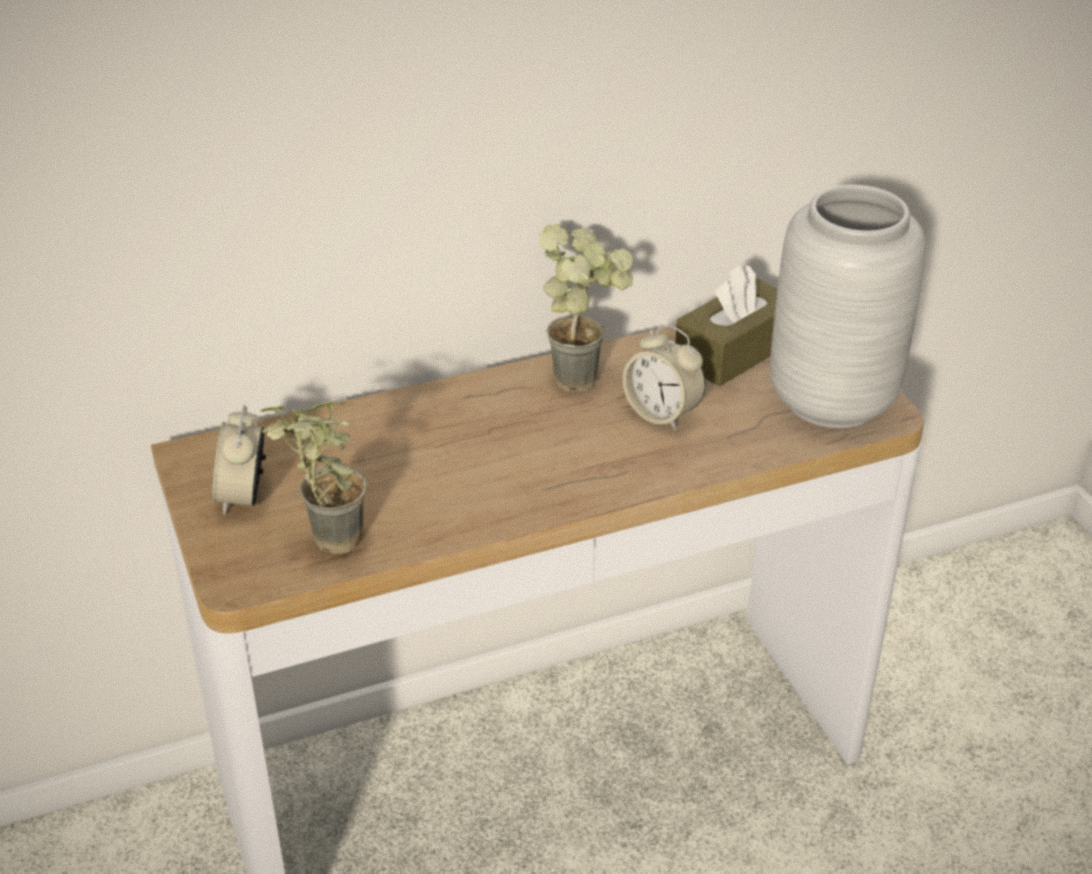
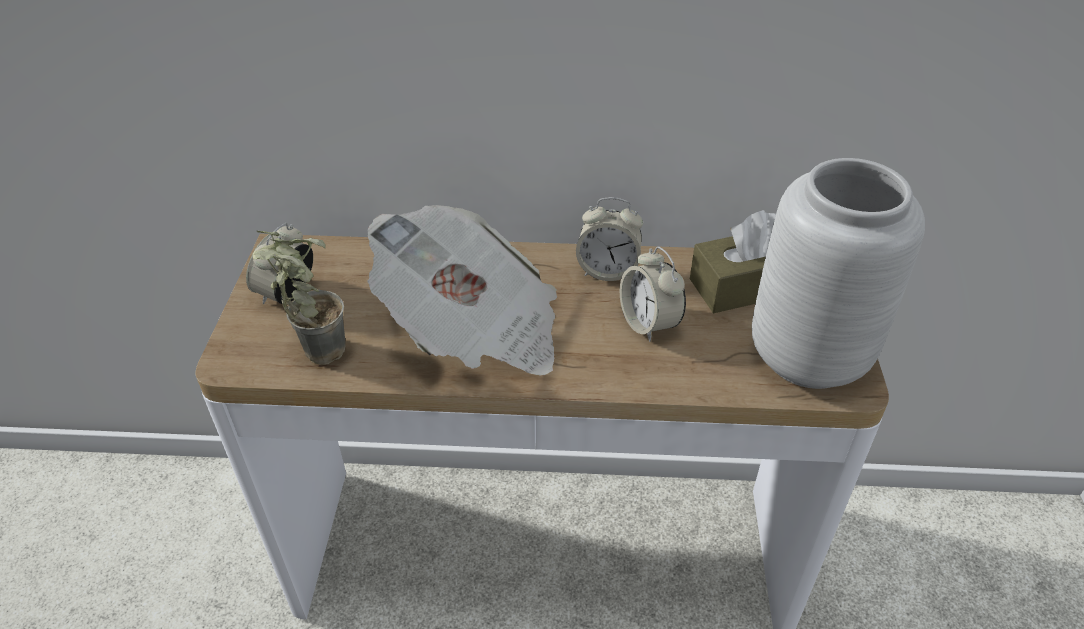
camera: 25 degrees right, 5 degrees up
potted plant [539,224,633,391] -> alarm clock [576,197,643,281]
none -> newspaper [367,205,557,376]

